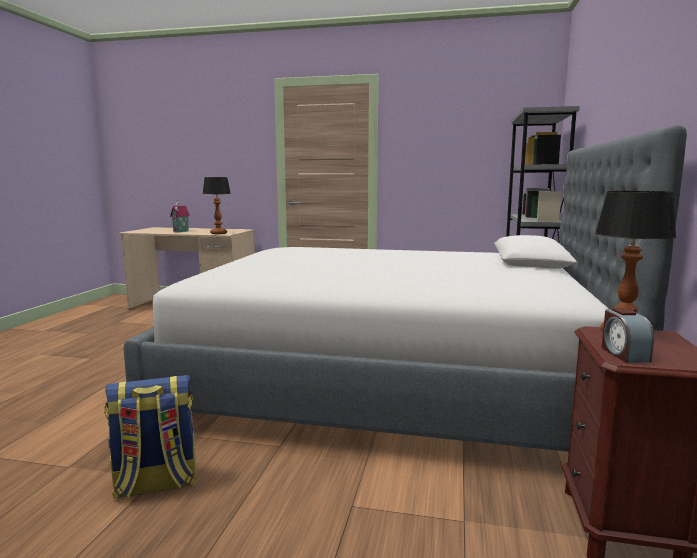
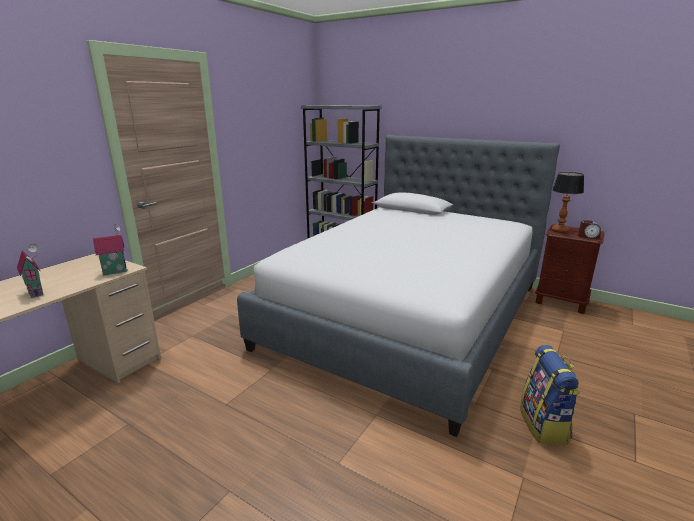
camera: 70 degrees left, 10 degrees up
table lamp [203,177,231,234] -> toy house [93,224,128,275]

